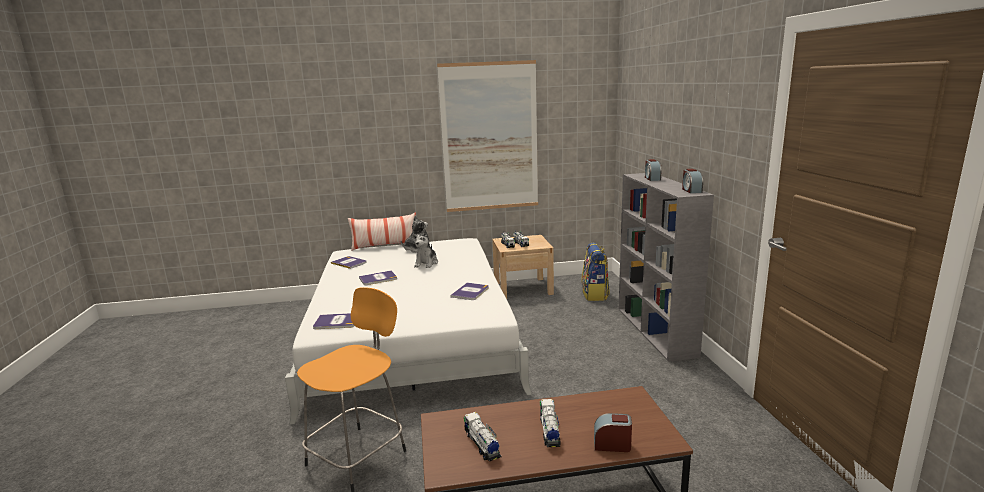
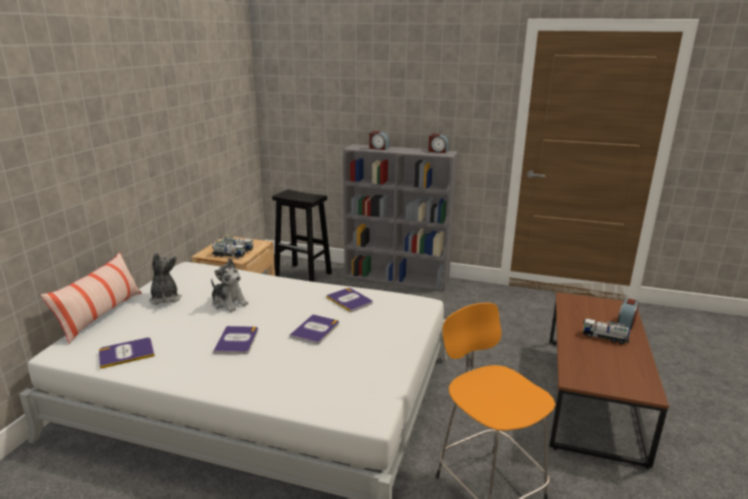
camera: 65 degrees left, 5 degrees up
book [313,313,354,329] -> book moved to [289,314,339,344]
picture [437,60,538,212] -> none
toy truck [464,412,501,461] -> none
backpack [581,243,610,301] -> black stool [272,190,332,282]

